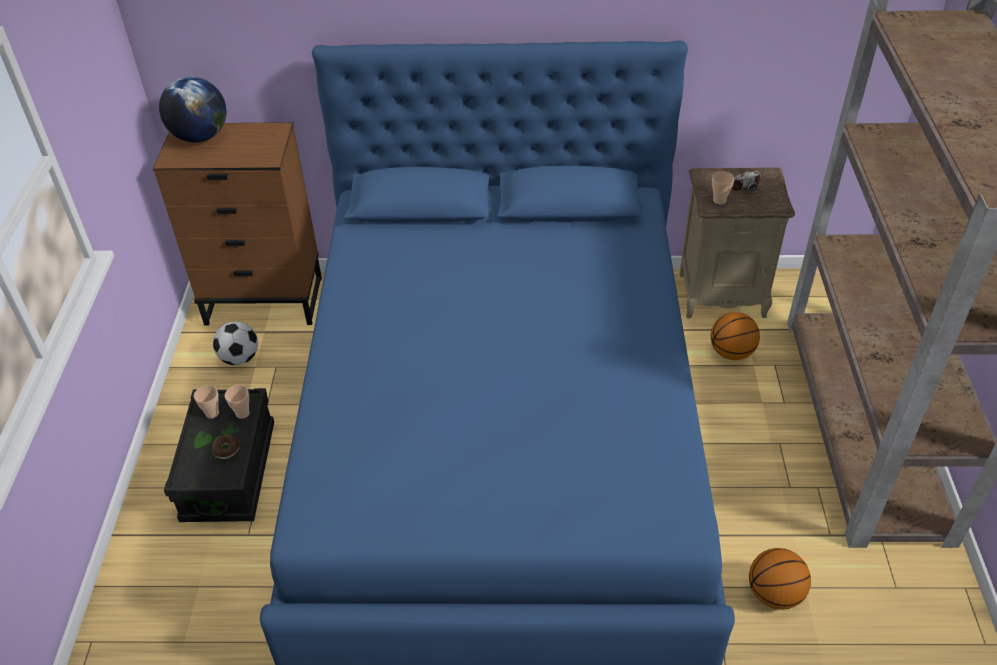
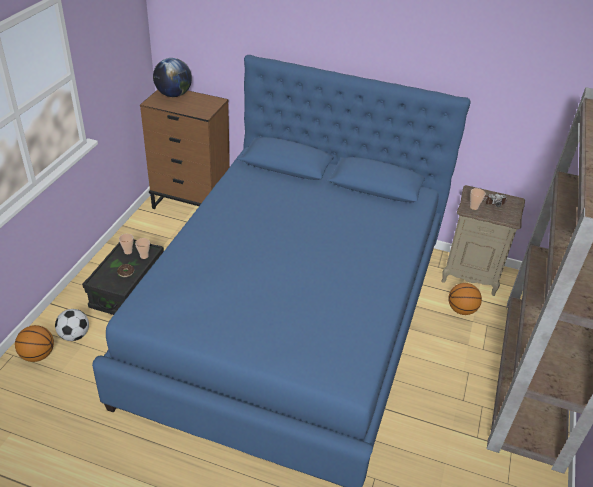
camera: 15 degrees right, 5 degrees down
football [213,322,258,365] -> football moved to [55,309,89,341]
basketball [749,548,811,610] -> basketball moved to [15,325,54,362]

